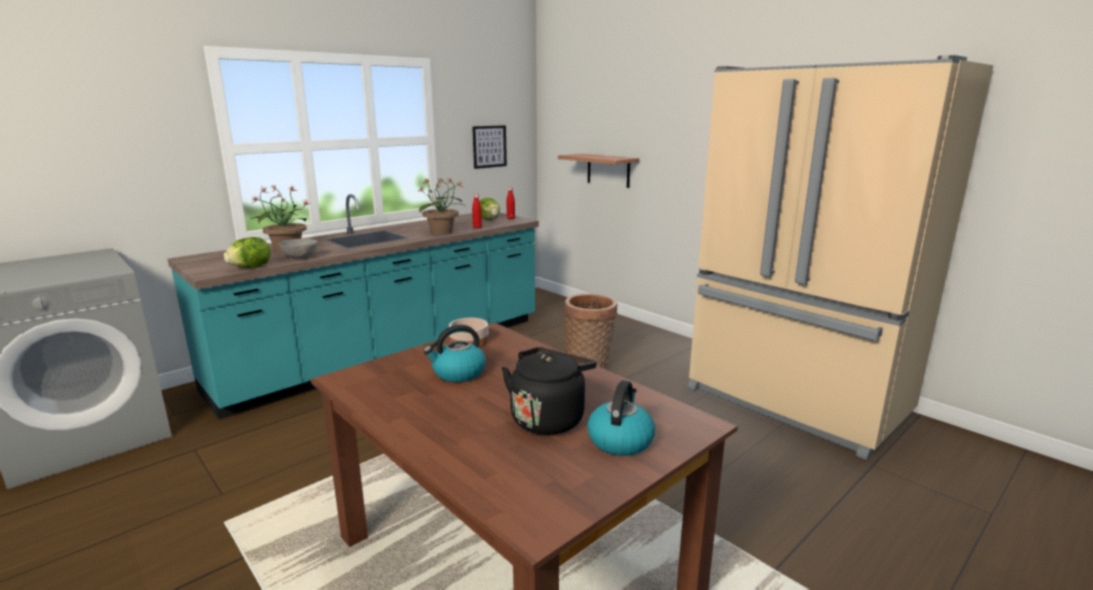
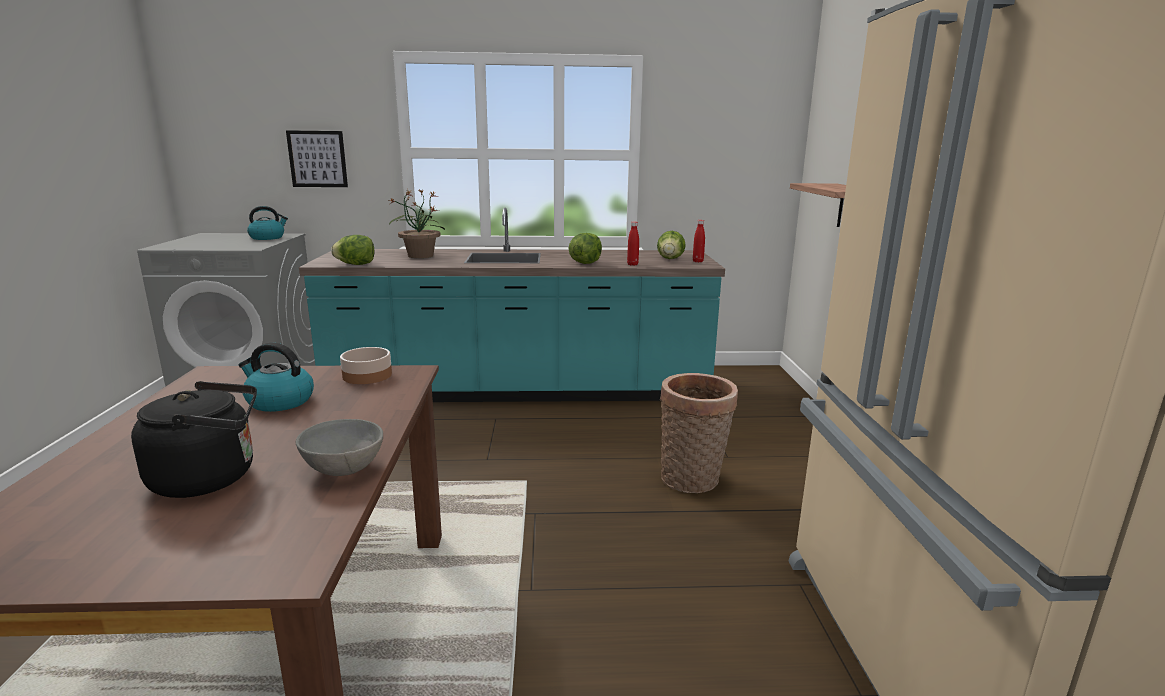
camera: 40 degrees right, 0 degrees up
grey bowl [279,239,318,259] -> grey bowl moved to [296,419,383,476]
potted plant [419,177,465,234] -> lettuce [568,233,602,264]
picture [472,125,507,169] -> picture moved to [286,130,348,187]
kettle [587,380,655,456] -> kettle moved to [247,206,288,240]

